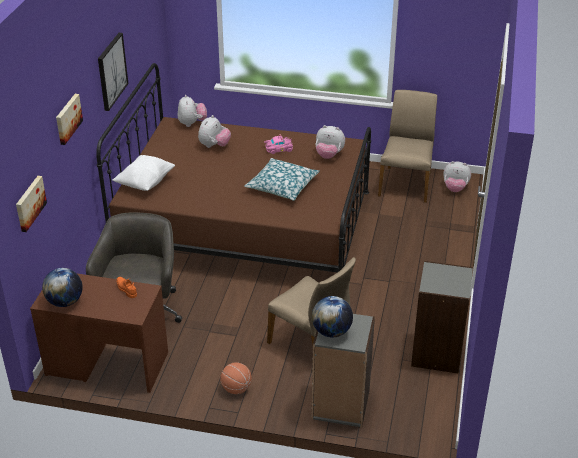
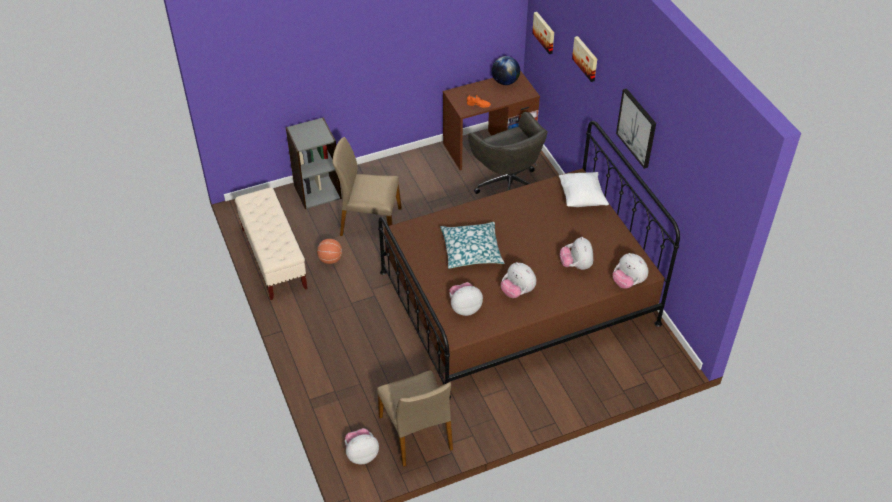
camera: 145 degrees right, 10 degrees up
basketball [220,362,252,394] -> basketball moved to [317,239,342,264]
pink toy car [264,134,293,154] -> plush toy [501,262,536,298]
globe [312,296,353,338] -> none
grey bookcase [411,261,473,374] -> beige bench [235,188,308,300]

